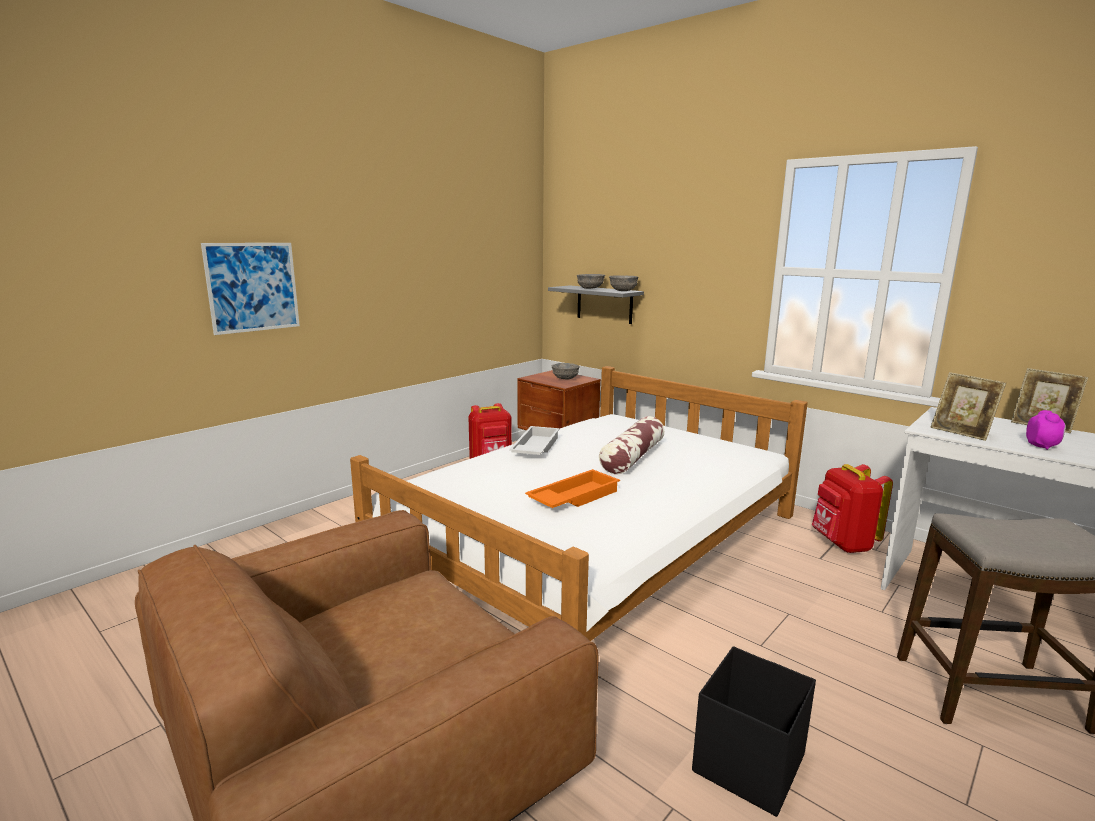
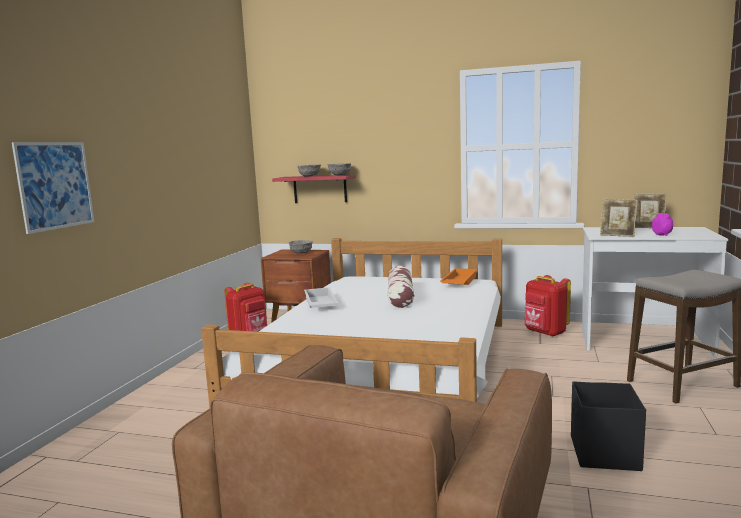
camera: 25 degrees left, 5 degrees down
orange tray [525,469,620,508] -> orange tray moved to [440,268,477,285]
grey shelf [548,286,644,324] -> red shelf [272,175,356,203]

